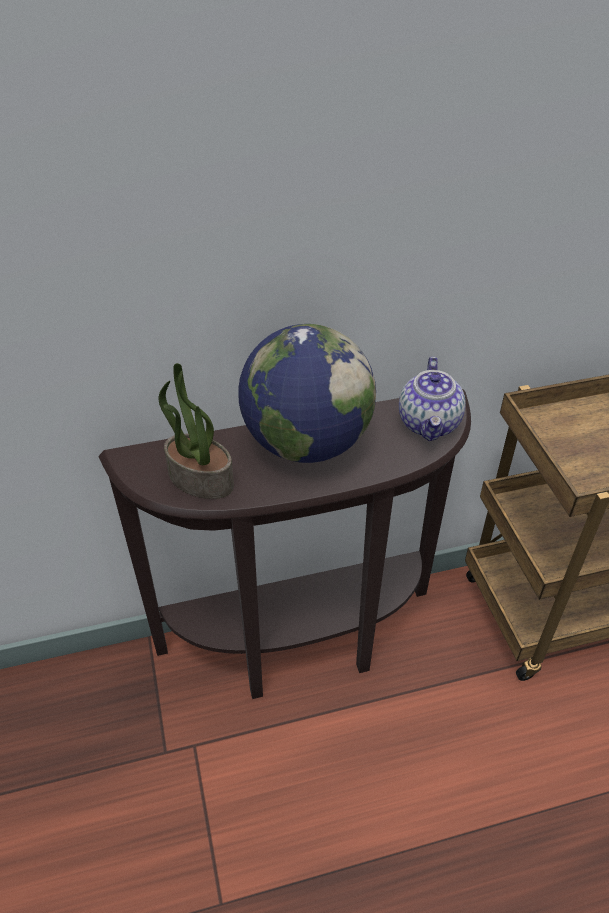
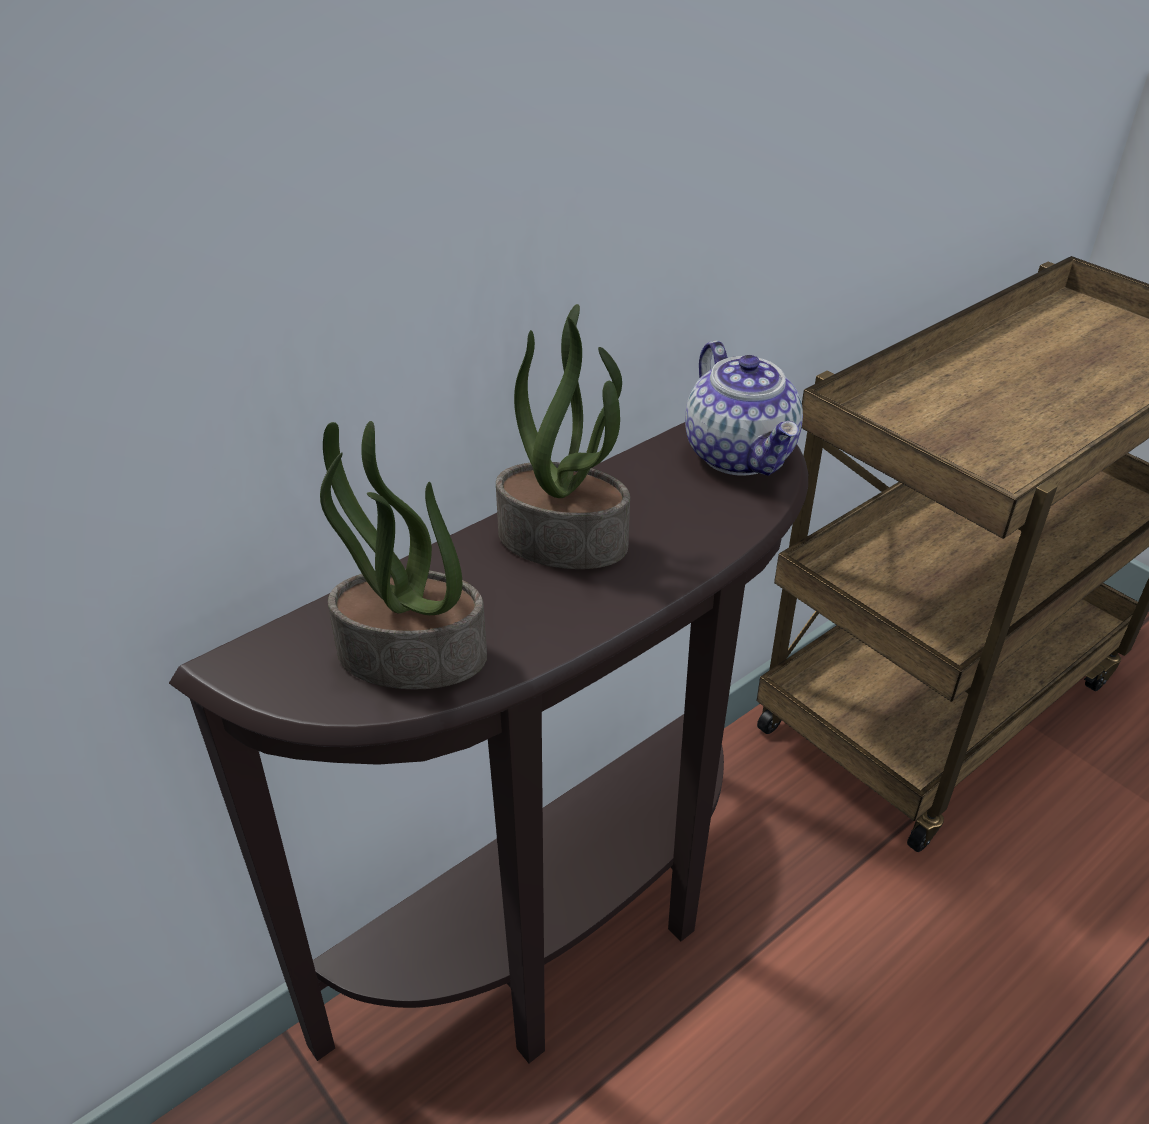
camera: 25 degrees left, 5 degrees down
globe [238,324,376,463] -> potted plant [496,304,630,569]

